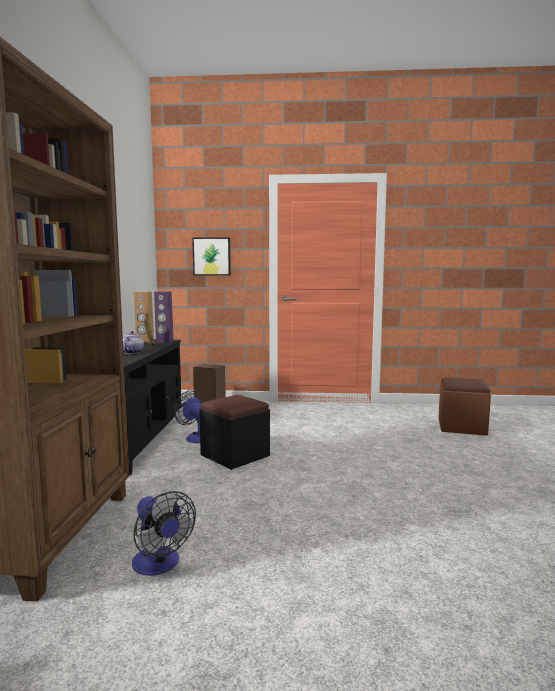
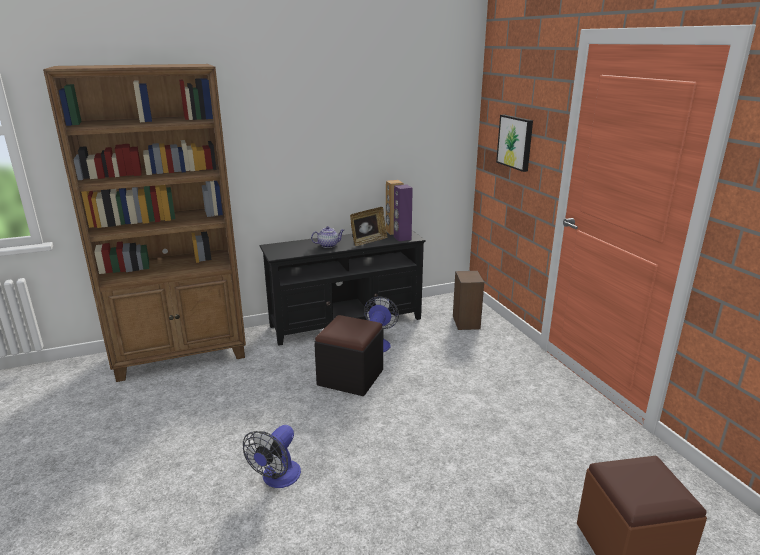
camera: 65 degrees right, 15 degrees up
fan [132,491,196,576] -> fan moved to [243,425,301,488]

